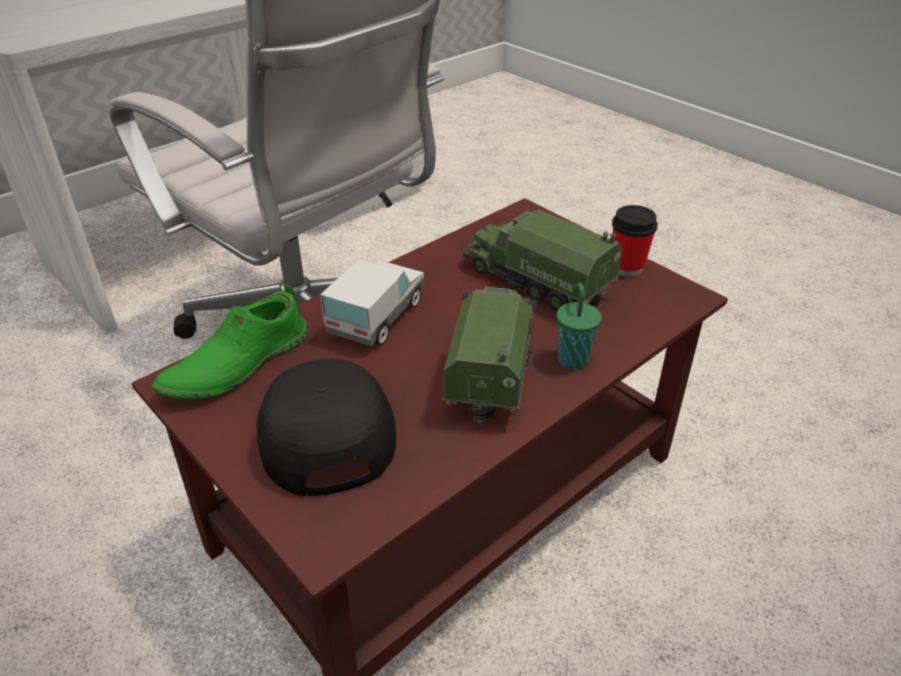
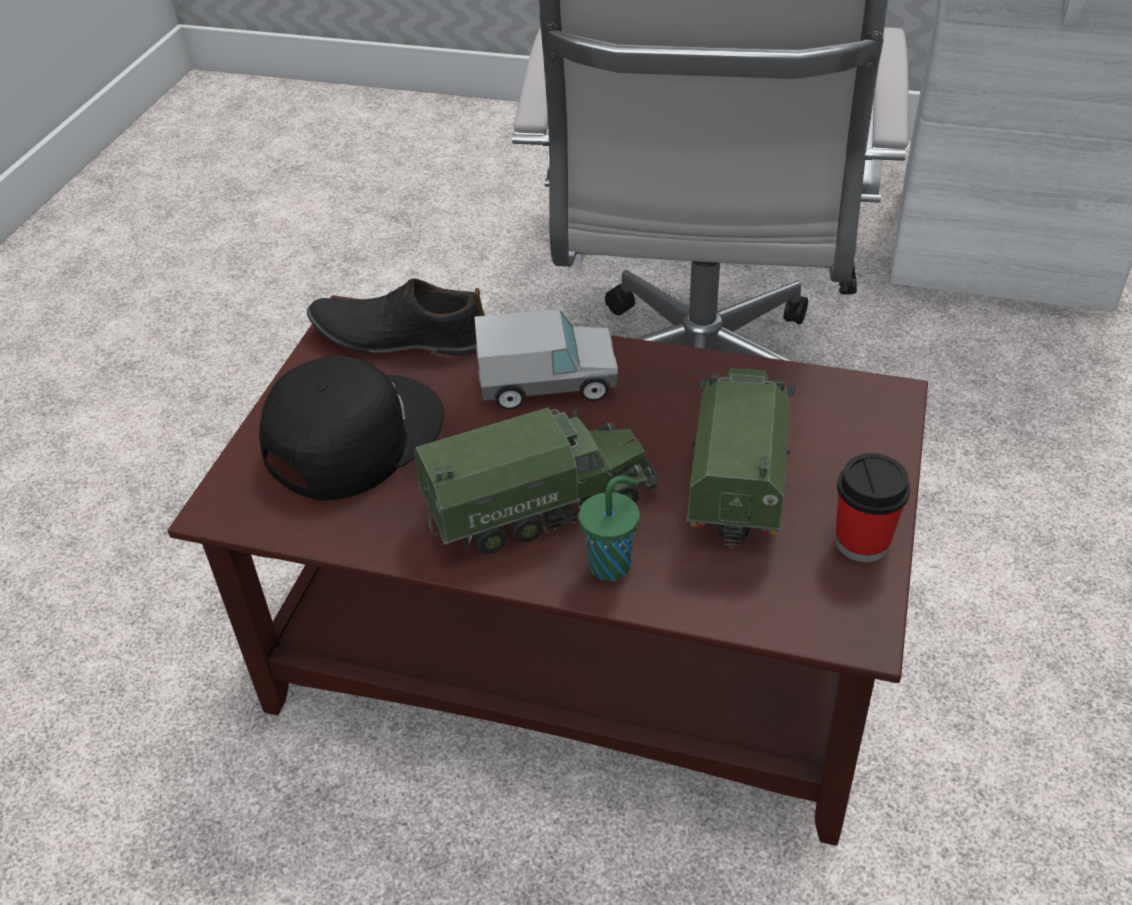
camera: 60 degrees right, 5 degrees up
green shoe [152,284,308,399] -> black shoe [307,278,485,356]

